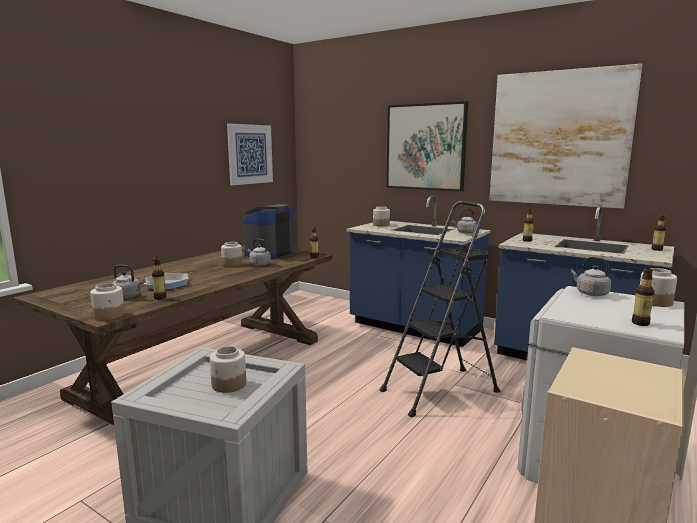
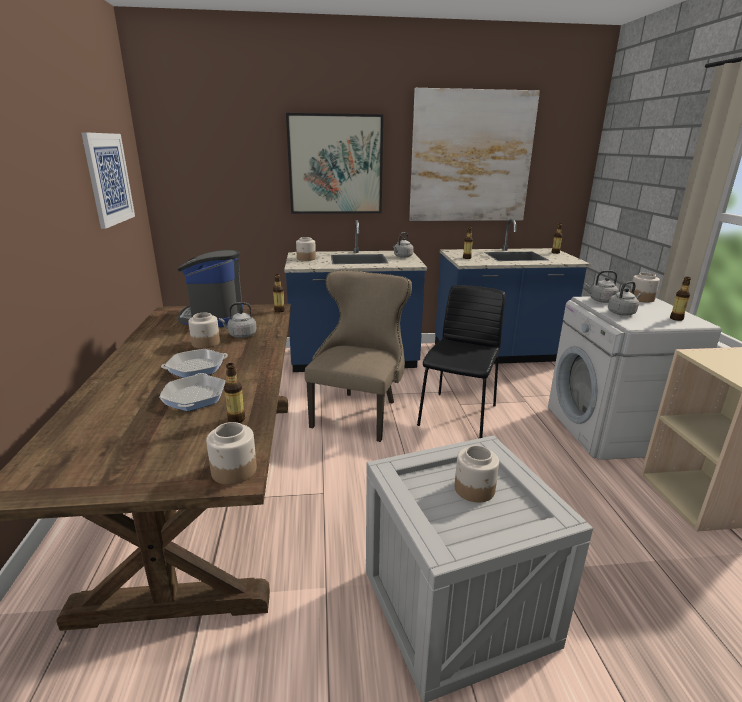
camera: 40 degrees left, 10 degrees up
grey kettle [112,265,144,299] -> grey kettle moved to [608,281,641,316]
step ladder [380,200,501,417] -> black chair [417,285,505,438]
none -> frying pan [161,349,228,378]
none -> beige chair [305,270,412,442]

